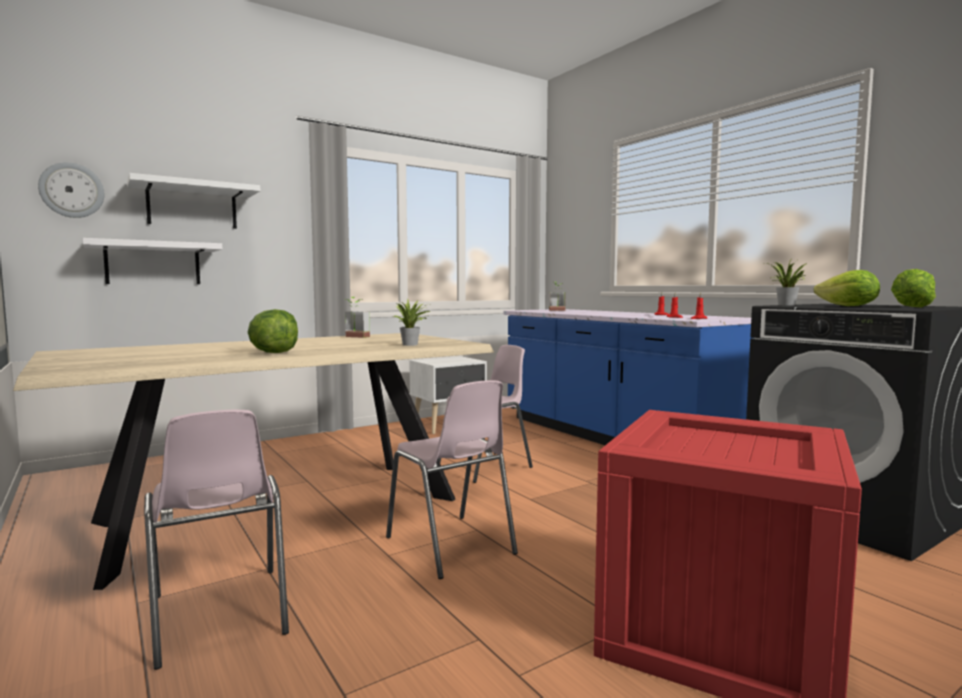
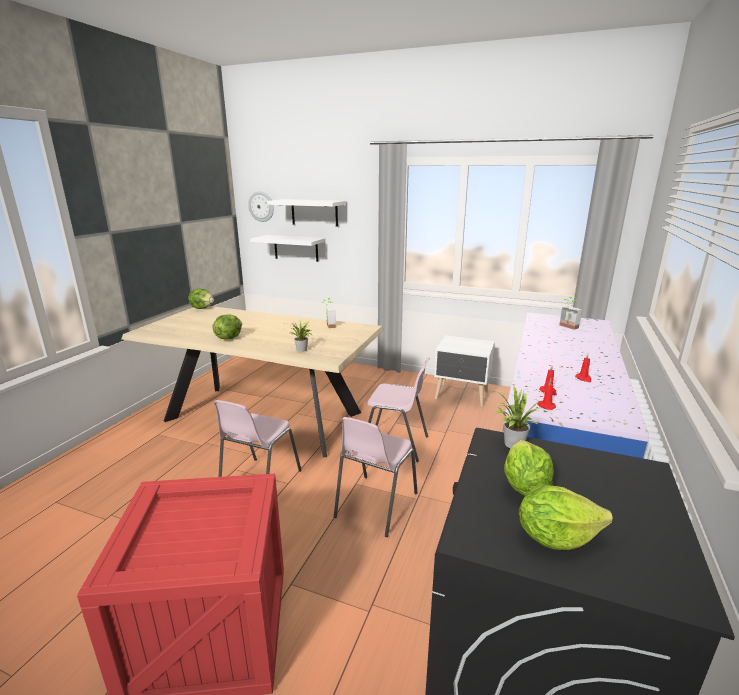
camera: 55 degrees right, 15 degrees up
pink chair [144,410,289,670] -> pink chair moved to [334,417,418,537]
none -> lettuce [188,288,214,309]

